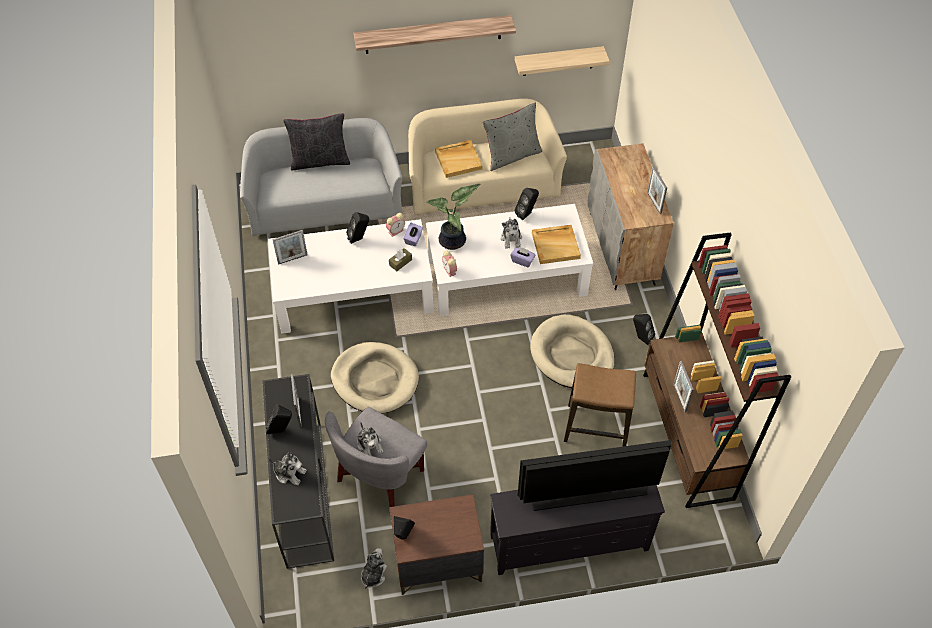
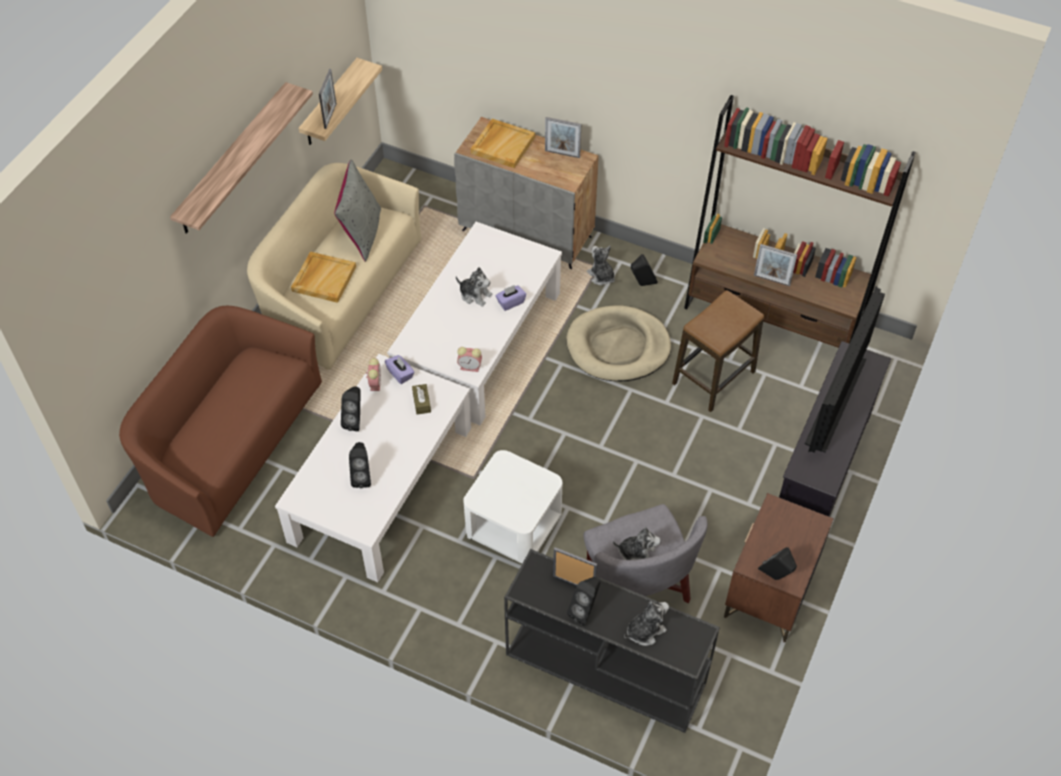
camera: 55 degrees left, 0 degrees up
grey sofa [240,118,403,237] -> brown sofa [119,306,322,537]
picture frame [272,230,308,265] -> picture frame moved to [319,69,337,129]
black pillow [283,113,350,171] -> none
beige dog bed [331,342,419,414] -> white side table [463,450,563,564]
plush toy [361,548,387,589] -> plush toy moved to [587,246,615,285]
potted plant [426,184,481,250] -> none
black speaker [515,188,539,220] -> black speaker moved to [349,442,371,488]
beige tray [532,225,581,264] -> beige tray moved to [471,119,535,168]

